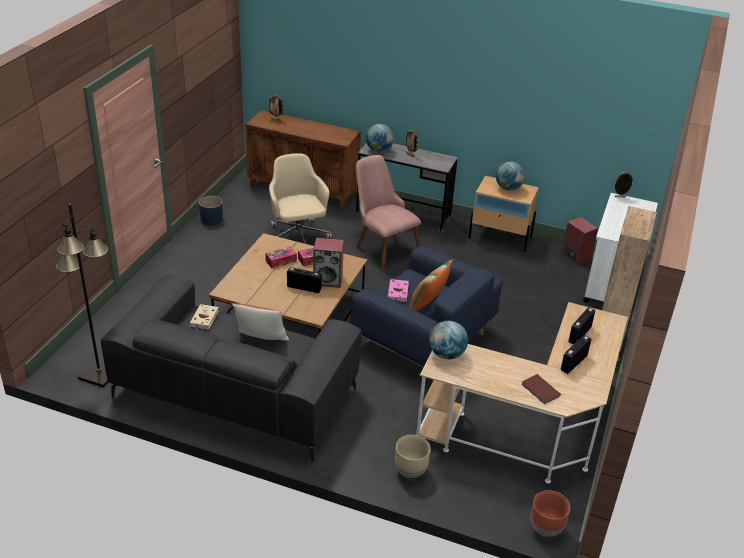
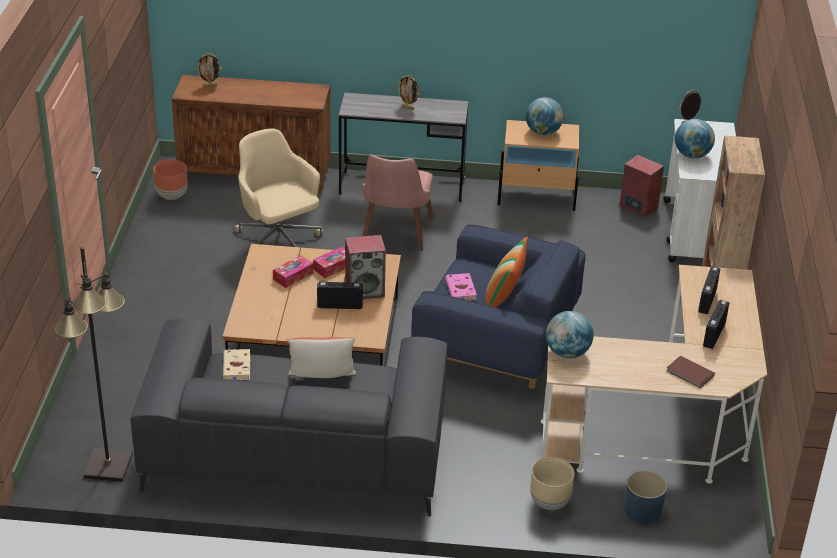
camera: 15 degrees left, 0 degrees up
blue planter [199,196,223,225] -> blue planter moved to [624,470,667,524]
pink chair [356,155,421,271] -> pink chair turned 120 degrees counterclockwise [362,155,433,251]
globe [366,124,394,152] -> globe moved to [675,119,715,159]
brown planter [530,490,570,537] -> brown planter moved to [153,159,188,200]

